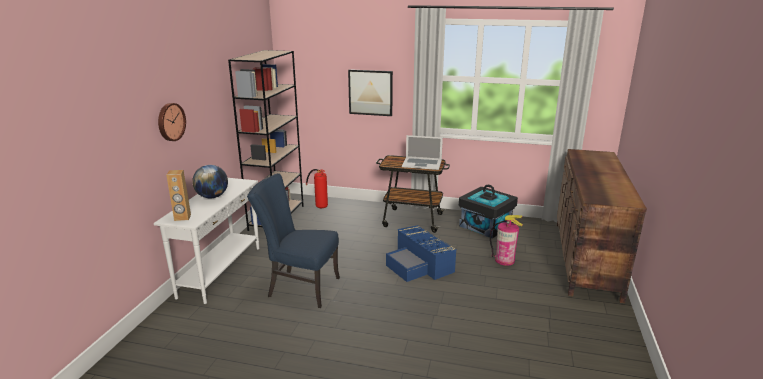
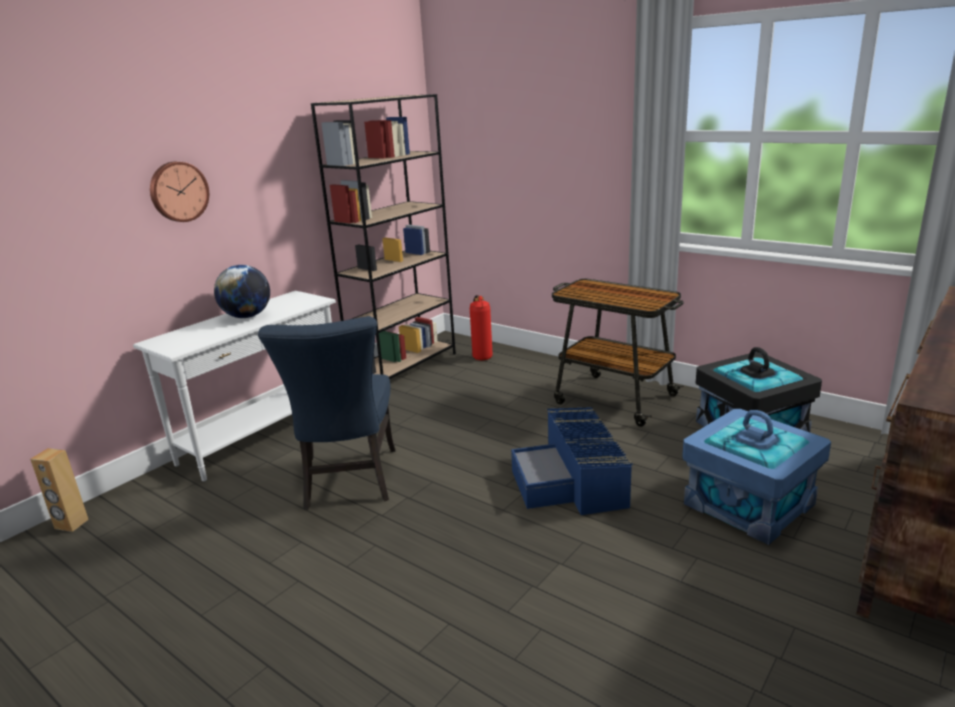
camera: 25 degrees right, 0 degrees up
brown speaker [166,170,191,221] -> brown speaker moved to [30,448,89,532]
blue chair [247,173,340,308] -> blue chair turned 135 degrees counterclockwise [258,316,395,510]
picture [348,69,393,116] -> none
laptop [402,135,443,170] -> none
fire extinguisher [490,215,523,266] -> blue storage box [682,409,831,545]

